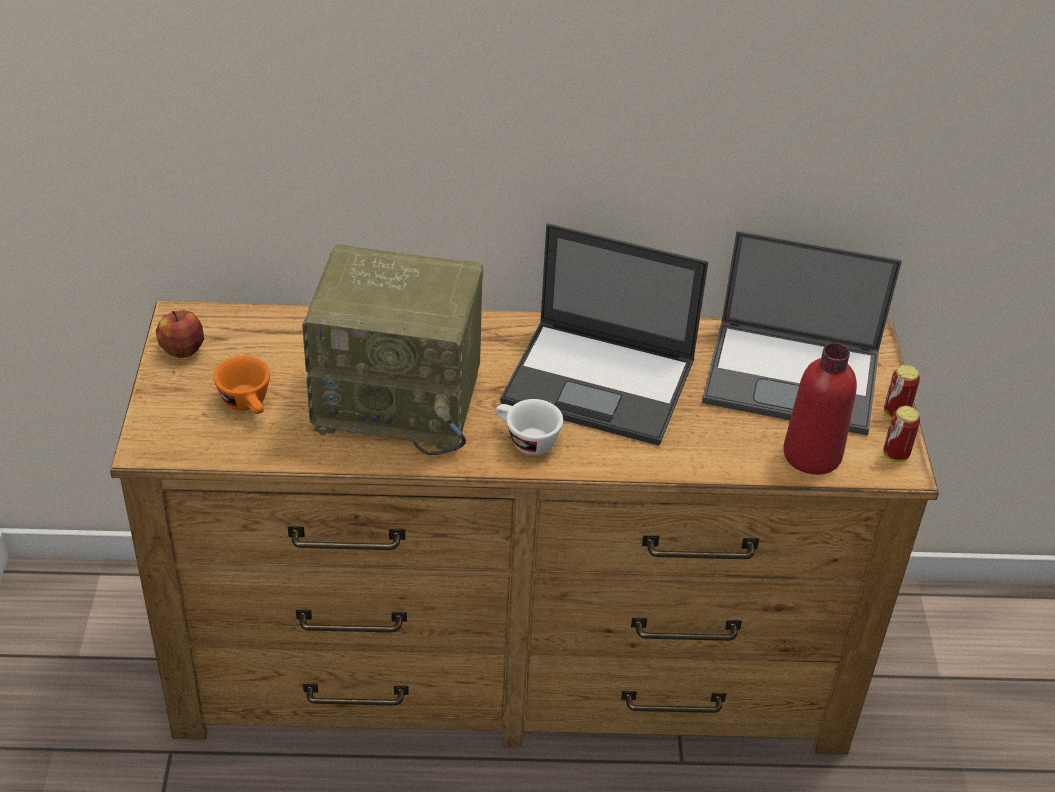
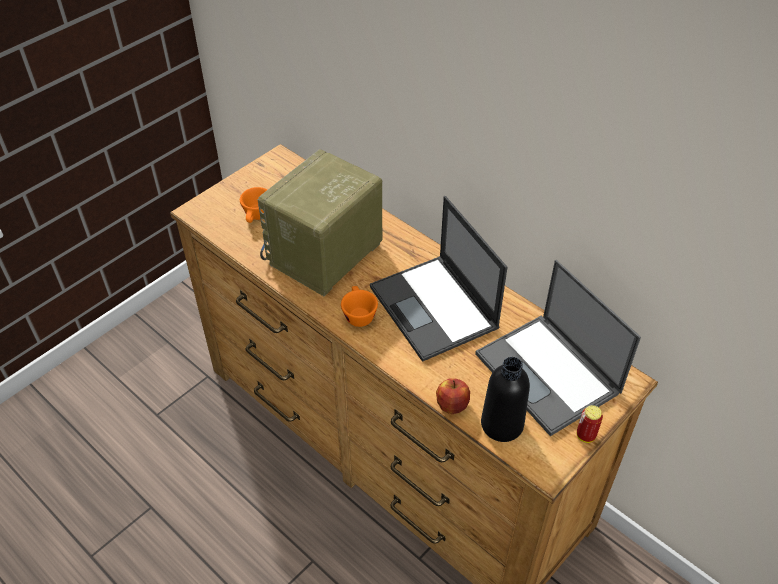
camera: 45 degrees right, 5 degrees up
apple [156,310,204,358] -> apple moved to [436,378,470,415]
radio [302,244,483,455] -> radio turned 75 degrees clockwise [258,149,382,296]
white cup [496,399,563,455] -> orange cup [341,286,378,327]
red bottle [783,343,857,475] -> black bottle [481,357,530,442]
can [883,406,920,462] -> none

